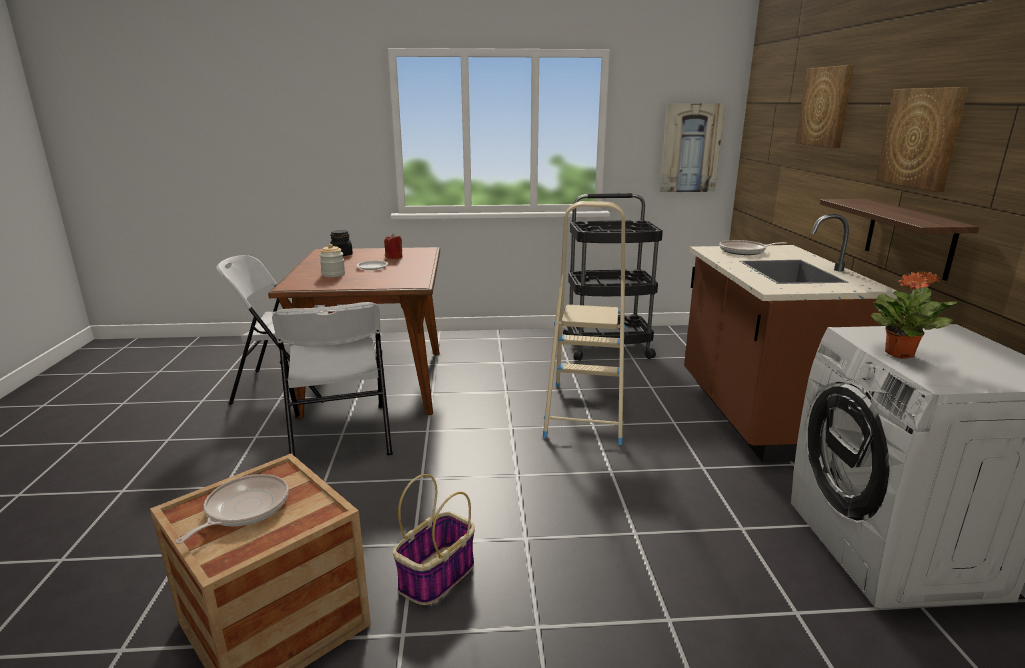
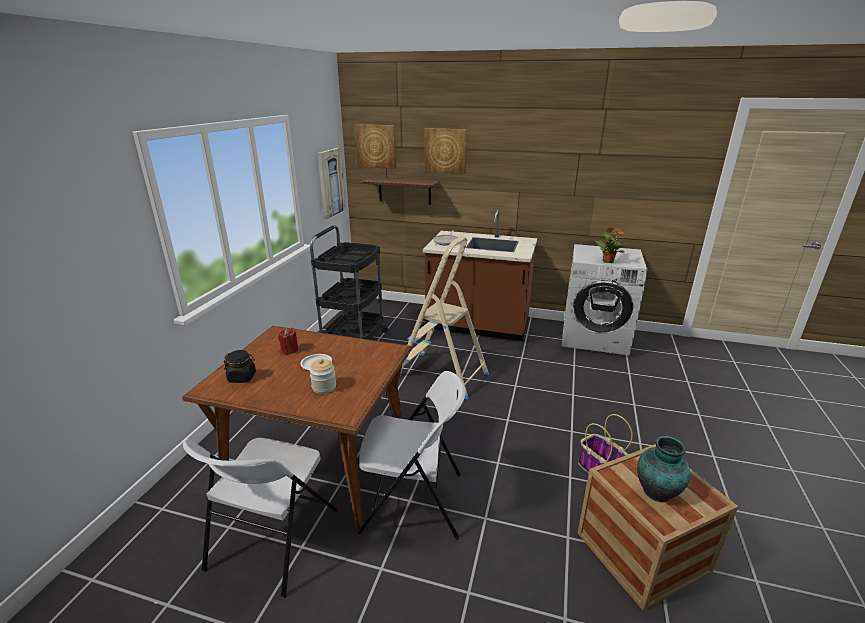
camera: 70 degrees left, 5 degrees up
frying pan [175,474,289,544] -> vase [637,436,690,502]
shelf [820,199,979,281] -> shelf moved to [362,177,440,205]
picture [875,87,969,192] -> picture moved to [355,124,396,169]

